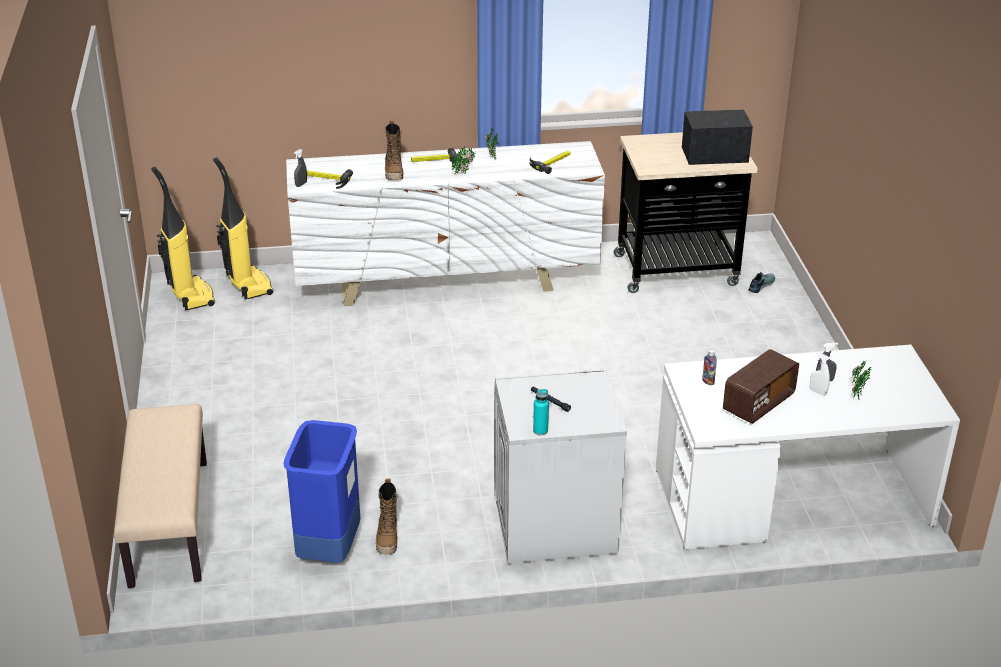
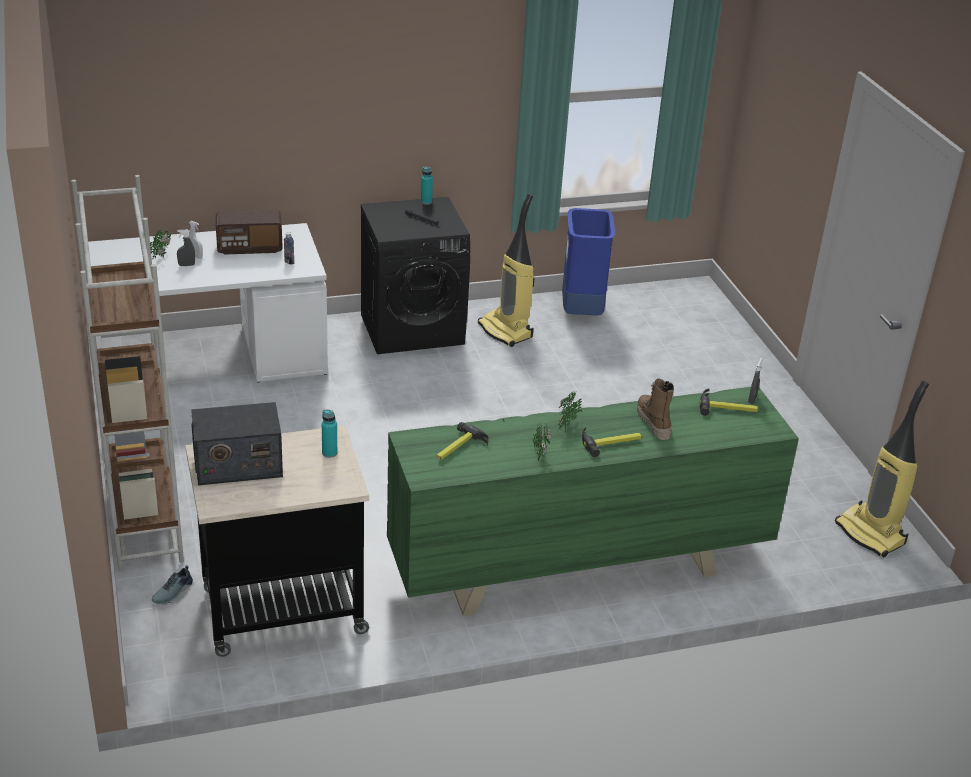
camera: 170 degrees right, 0 degrees up
beige bench [114,404,207,588] -> none
vacuum cleaner [213,157,274,299] -> vacuum cleaner moved to [478,193,534,347]
white cabinet [286,141,605,306] -> green cabinet [387,387,799,616]
boot [376,479,398,555] -> none
white washing machine [494,369,627,564] -> black washing machine [361,197,470,354]
radio [723,349,799,424] -> radio turned 135 degrees counterclockwise [216,210,283,255]
none -> brown bookcase [71,175,184,571]
none -> turquoise bottle [322,409,337,458]

